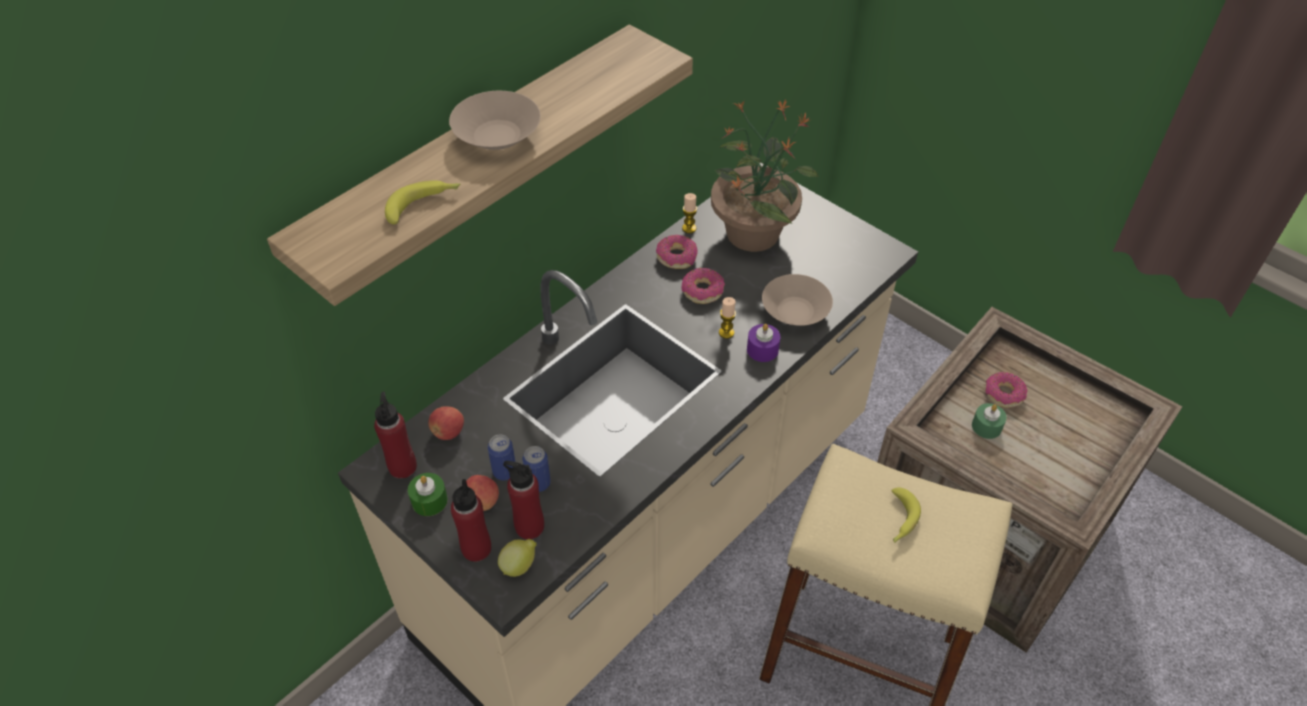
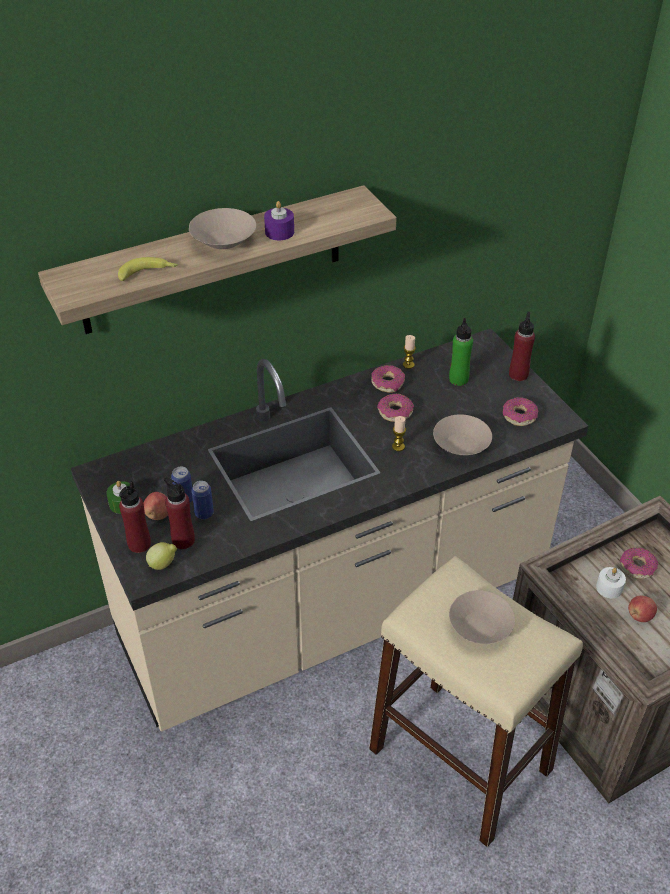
camera: 20 degrees right, 5 degrees down
red bottle [374,391,417,479] -> red bottle moved to [509,312,535,381]
apple [428,406,464,440] -> apple moved to [628,595,657,622]
potted plant [711,99,819,252] -> green bottle [449,318,473,386]
purple candle [747,324,781,362] -> purple candle moved to [264,201,294,240]
banana [891,488,921,543] -> beige bowl [449,590,515,644]
green candle [972,403,1007,439] -> white candle [596,567,626,598]
none -> donut [503,397,538,426]

